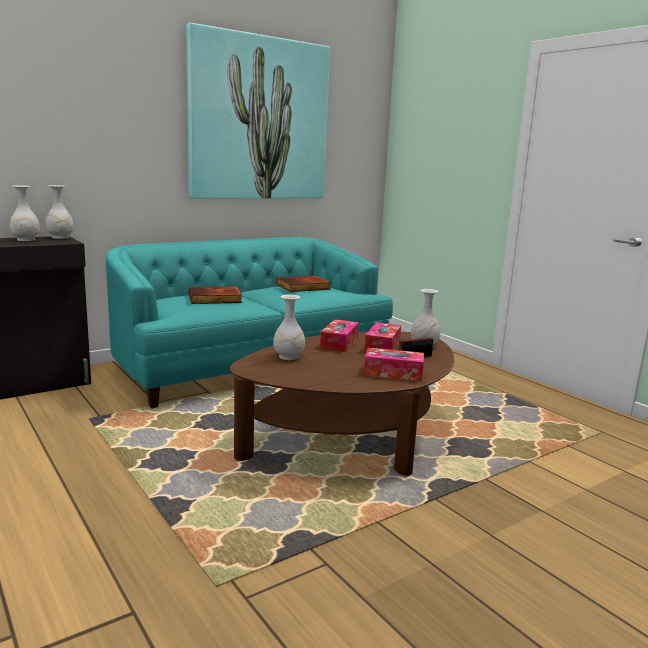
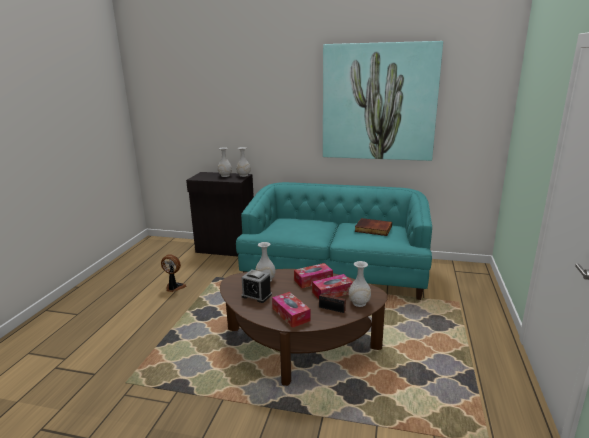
camera: 50 degrees right, 5 degrees up
book [189,286,242,304] -> none
none -> fan [161,254,187,292]
none -> alarm clock [242,270,272,303]

